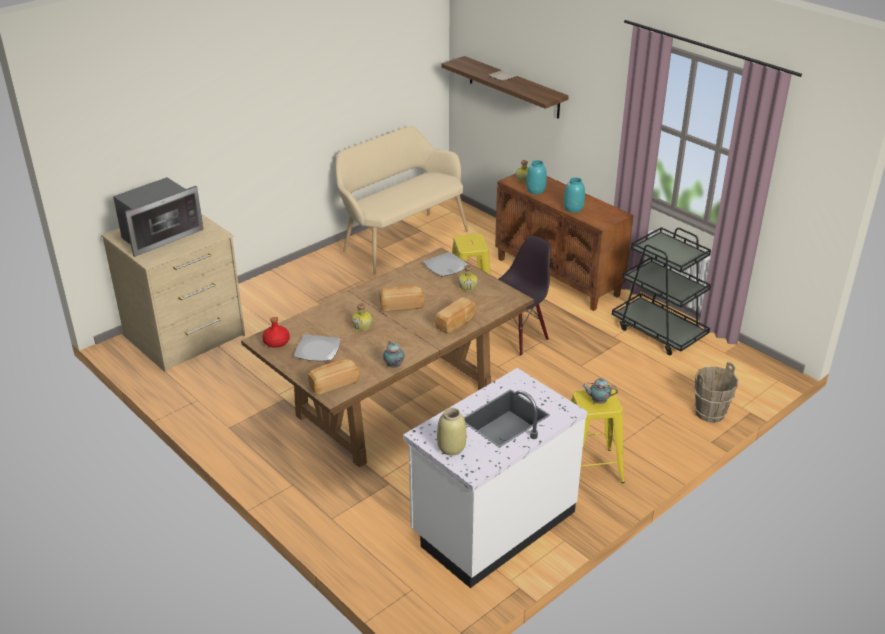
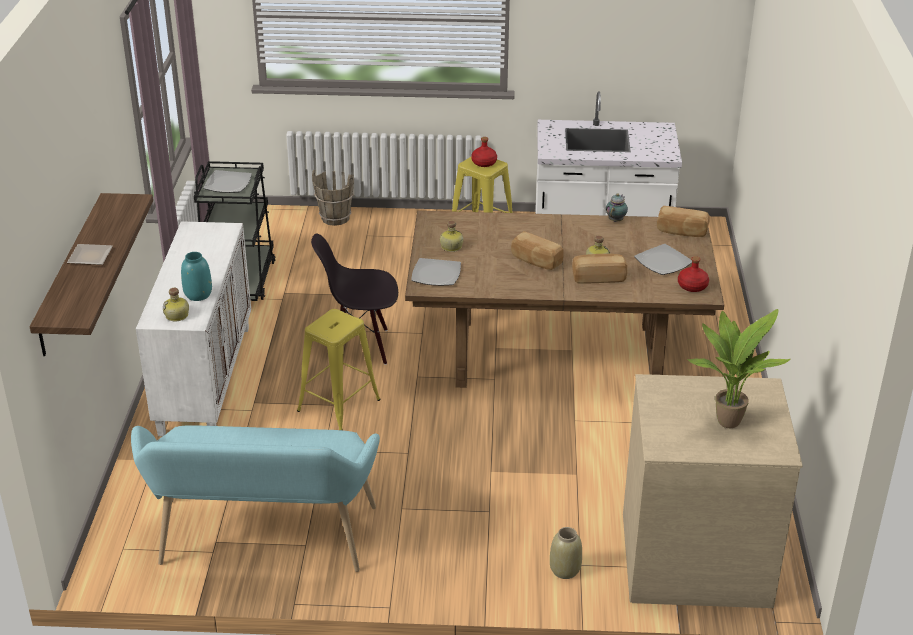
camera: 135 degrees left, 0 degrees up
microwave [113,177,204,257] -> potted plant [687,309,791,428]
beige bench [336,126,468,275] -> turquoise bench [131,425,380,572]
bread [435,297,476,333] -> bread moved to [572,254,627,284]
beige vase [437,408,466,456] -> beige vase moved to [550,527,582,579]
brown cabinet [495,173,634,311] -> white cabinet [136,221,251,436]
turquoise vase [564,177,585,213] -> none
teapot [582,378,618,404] -> red bottle [471,137,497,167]
none -> plate [203,170,252,193]

